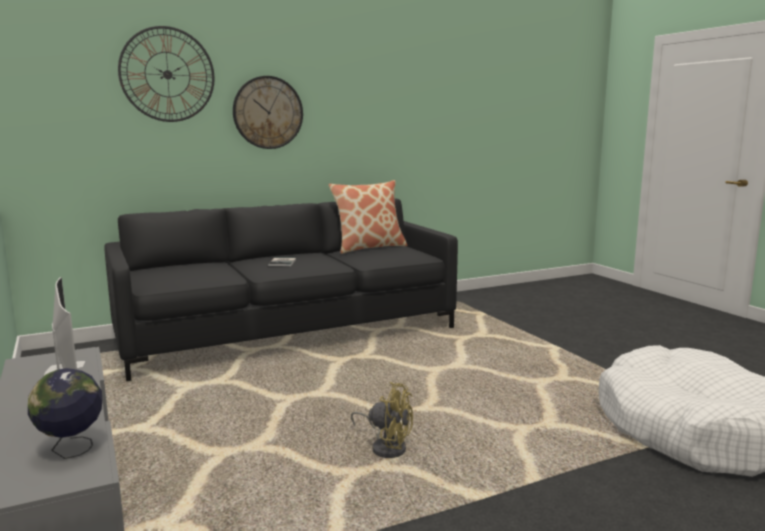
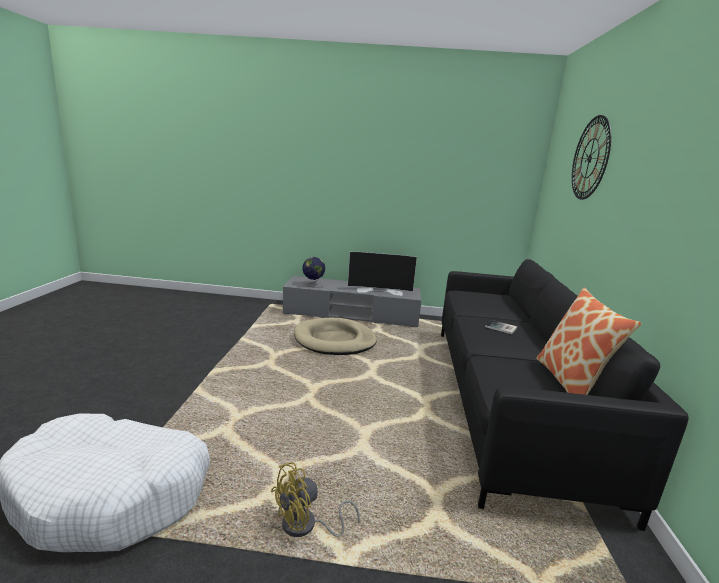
camera: 120 degrees right, 5 degrees up
wall clock [233,76,303,149] -> none
yellow fan [351,382,413,458] -> yellow fan moved to [271,462,360,537]
none -> beige dog bed [294,318,377,355]

